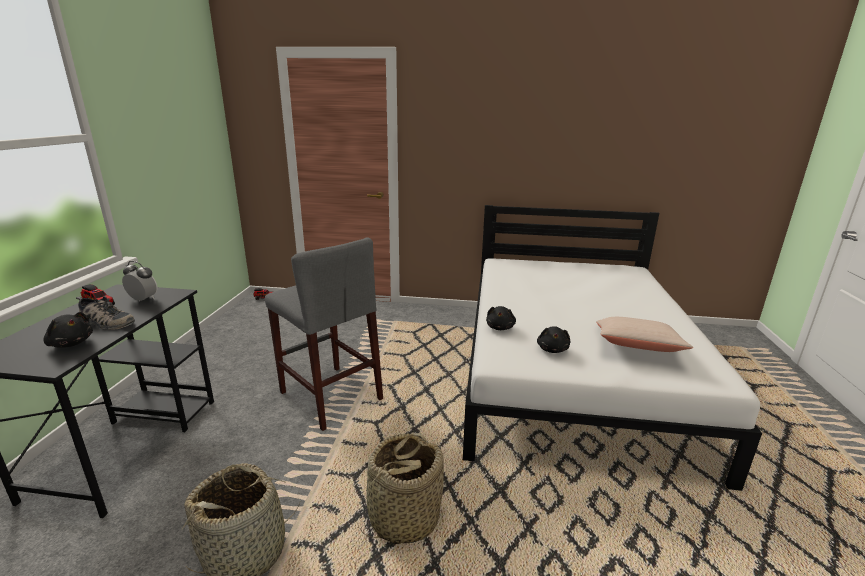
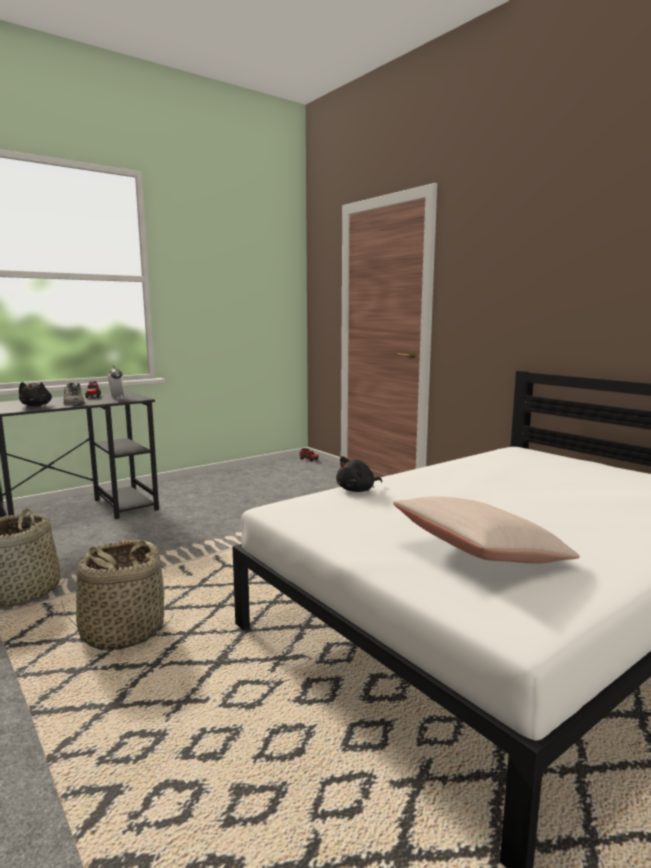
camera: 45 degrees right, 10 degrees down
grey stool [265,237,383,431] -> none
black plush toy [537,326,570,353] -> none

